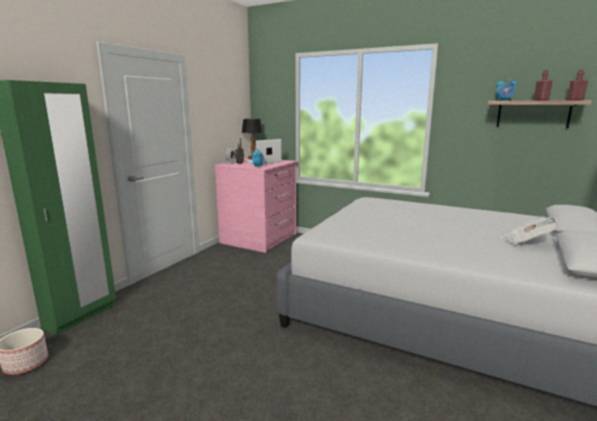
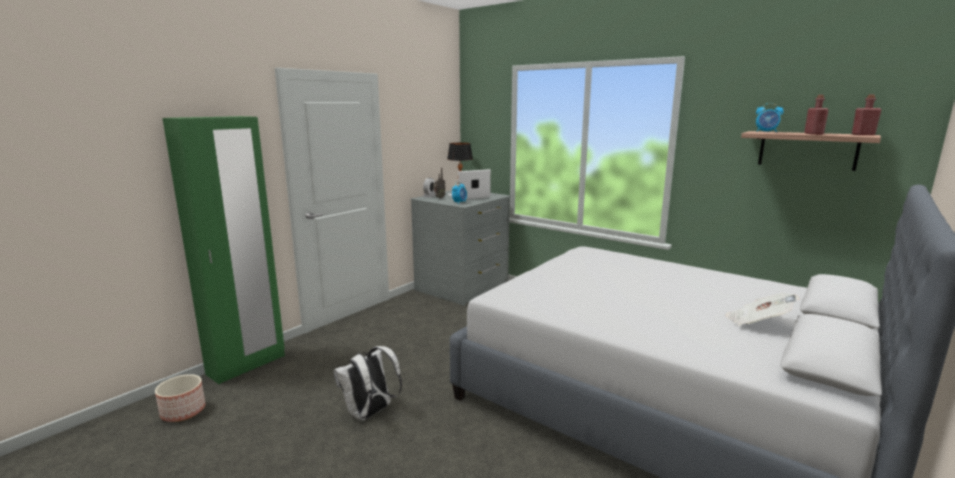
camera: 10 degrees right, 0 degrees up
pink dresser [214,158,298,253] -> grey dresser [411,190,512,306]
none -> white backpack [333,346,402,421]

